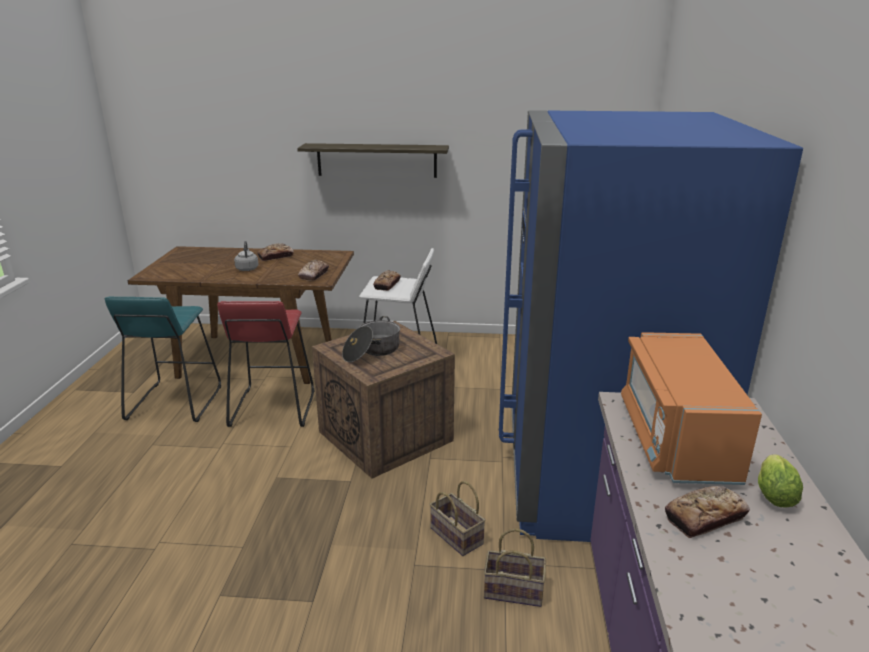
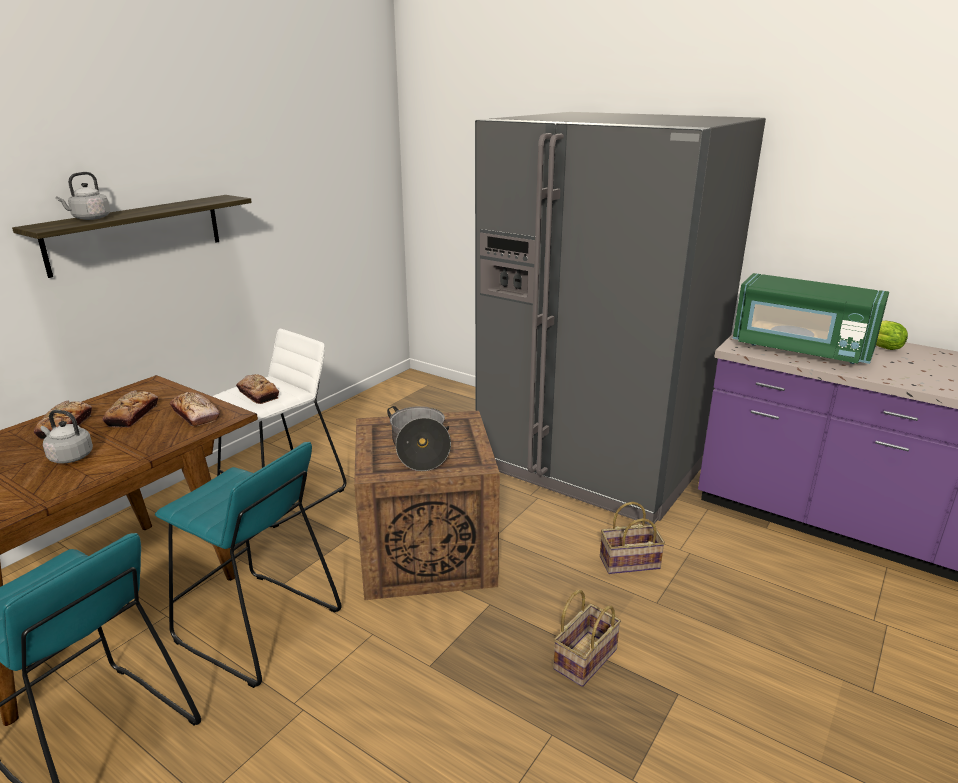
camera: 60 degrees left, 0 degrees up
red stool [217,301,314,427] -> turquoise stool [155,442,342,688]
basket [484,528,546,607] -> basket moved to [553,590,621,687]
blue fridge [499,110,803,542] -> grey fridge [475,112,766,525]
orange microwave [621,332,762,485] -> green microwave [733,273,889,364]
bread [665,486,750,538] -> bread moved to [103,390,158,428]
none -> grey kettle [56,172,110,220]

